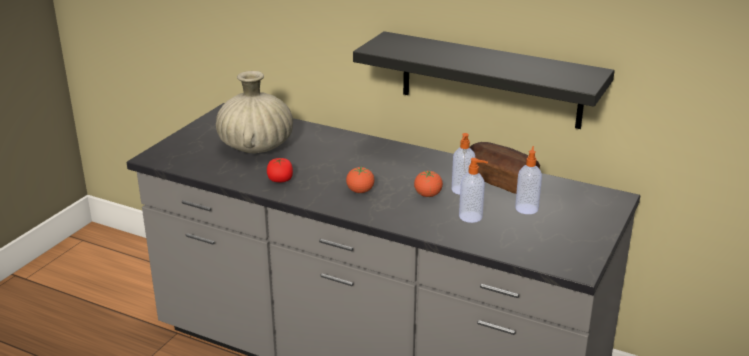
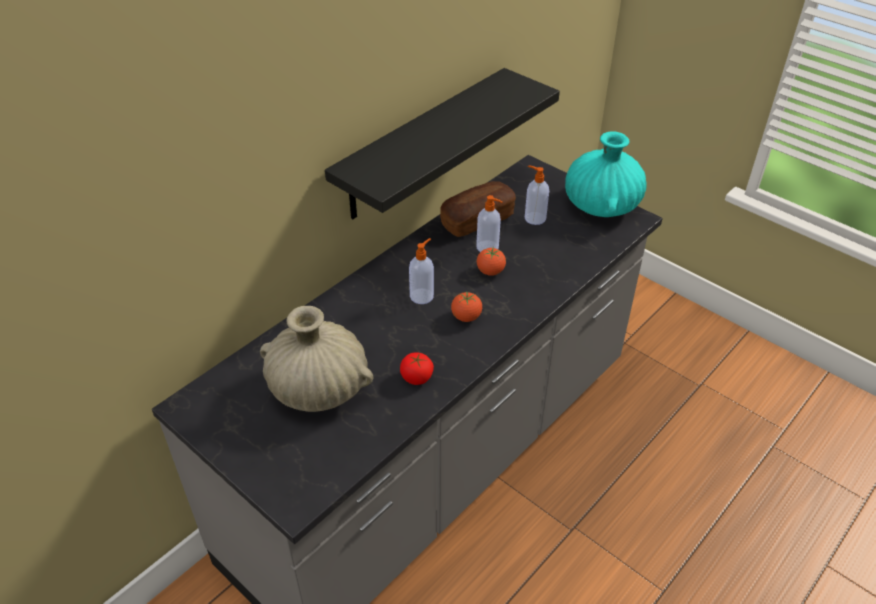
camera: 75 degrees left, 15 degrees up
soap dispenser [459,158,488,223] -> soap dispenser moved to [409,238,434,304]
none -> turquoise vase [565,131,647,217]

